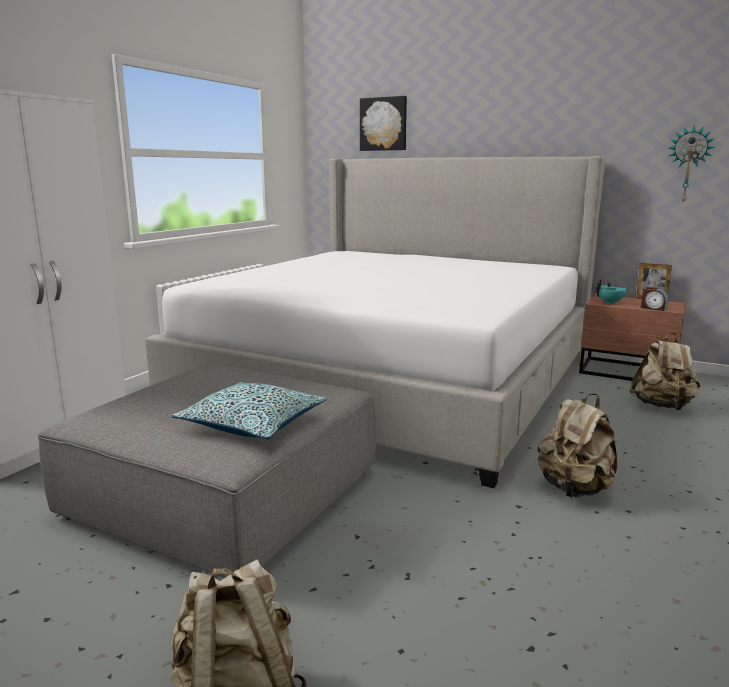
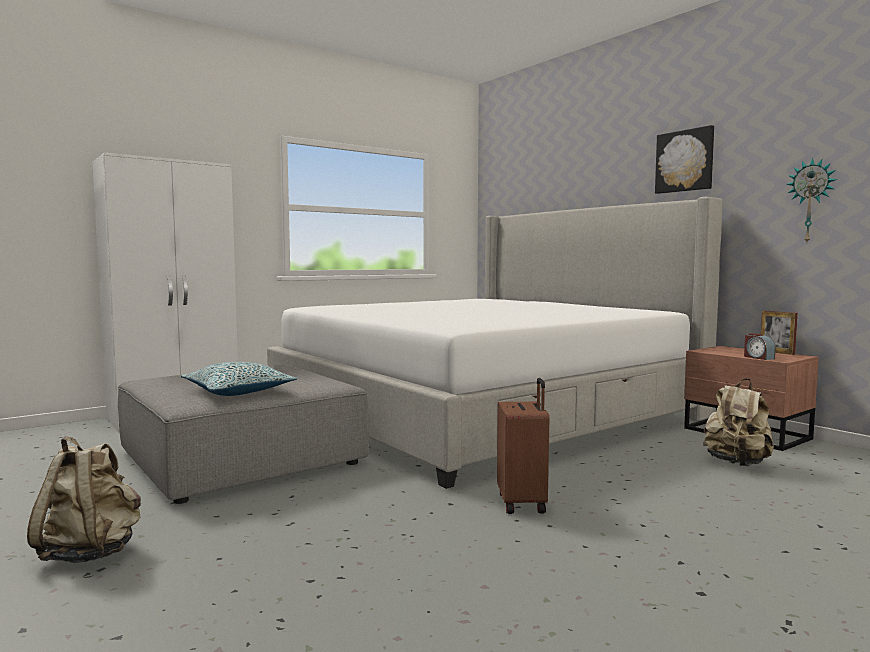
camera: 25 degrees right, 10 degrees down
picture [360,96,407,151] -> picture moved to [655,125,714,194]
beige backpack [538,394,617,497] -> brown suitcase [497,378,549,514]
turquoise teapot [596,280,629,305] -> none

